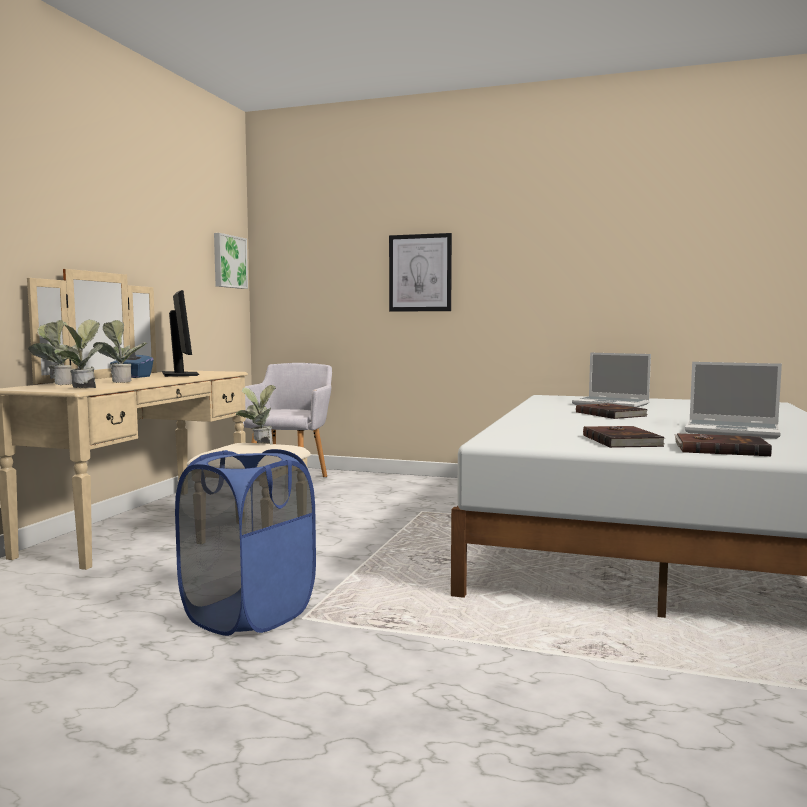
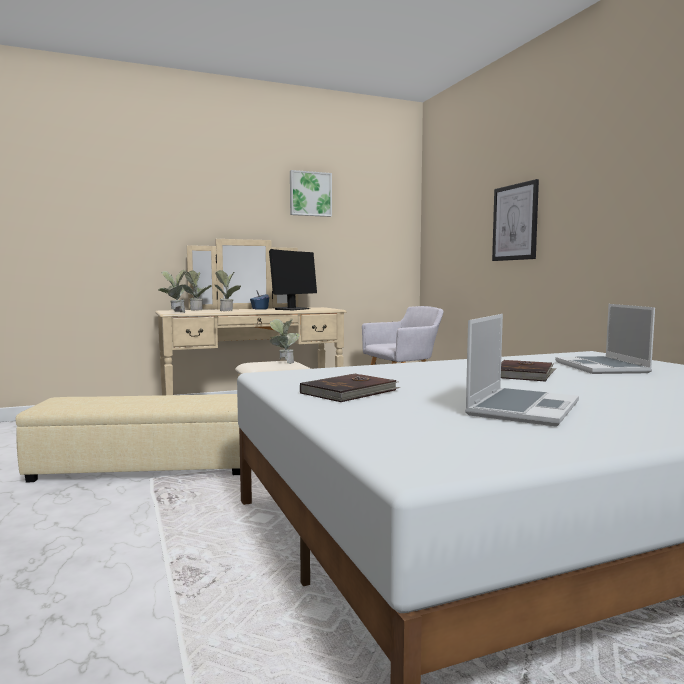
camera: 50 degrees right, 0 degrees up
blue laundry basket [175,449,316,636] -> beige ottoman [16,394,240,482]
picture [214,233,248,289] -> picture moved to [290,170,332,217]
brown book [675,433,772,456] -> none
laptop [685,362,782,439] -> laptop turned 135 degrees counterclockwise [465,314,579,427]

